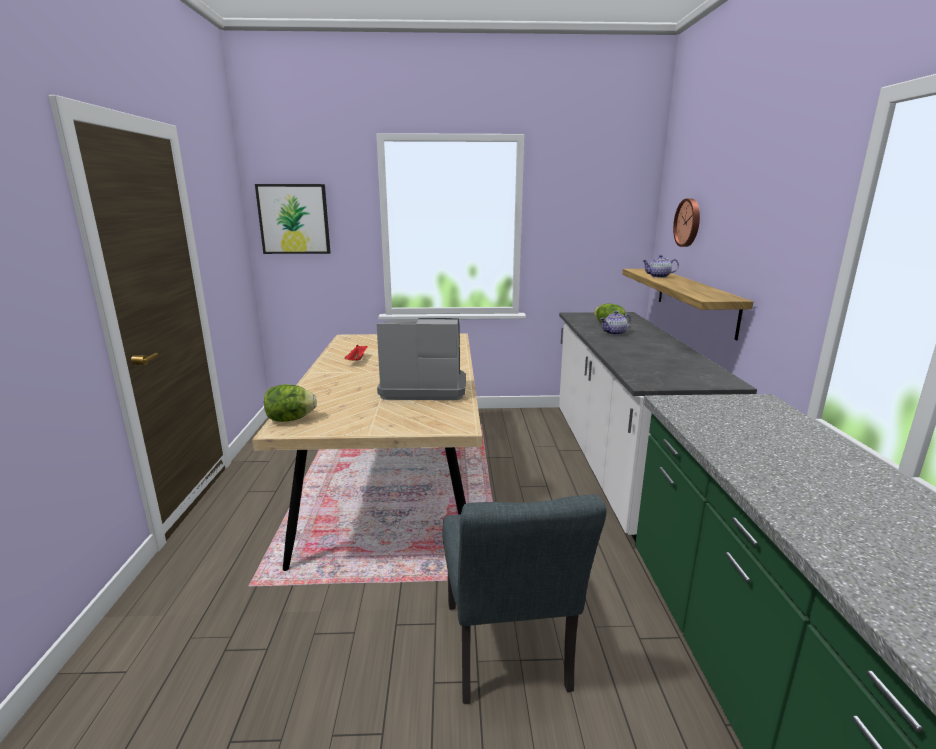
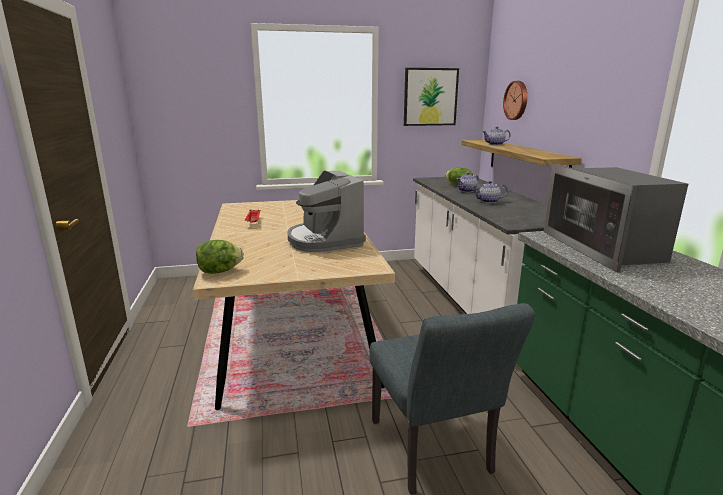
camera: 10 degrees left, 0 degrees up
picture [255,184,331,254] -> picture moved to [404,68,459,126]
coffee machine [377,318,466,400] -> coffee machine turned 105 degrees counterclockwise [287,170,366,252]
none -> teapot [472,181,508,203]
none -> microwave [543,164,688,272]

